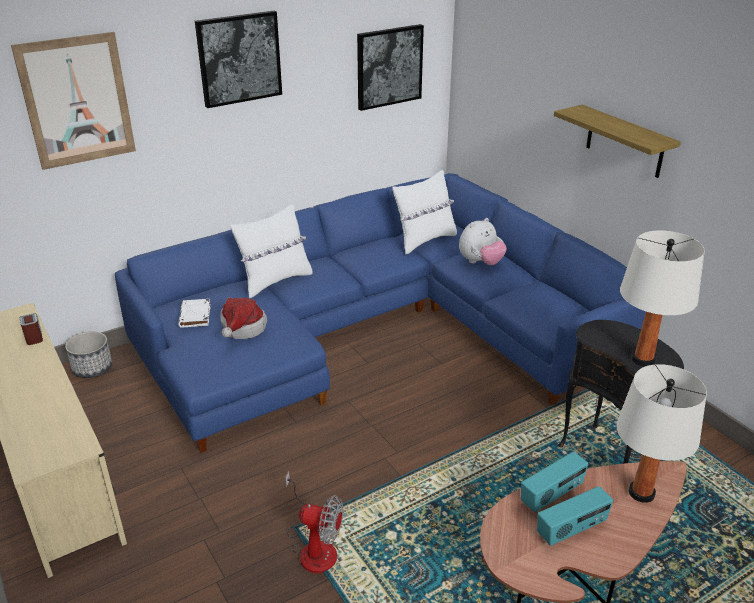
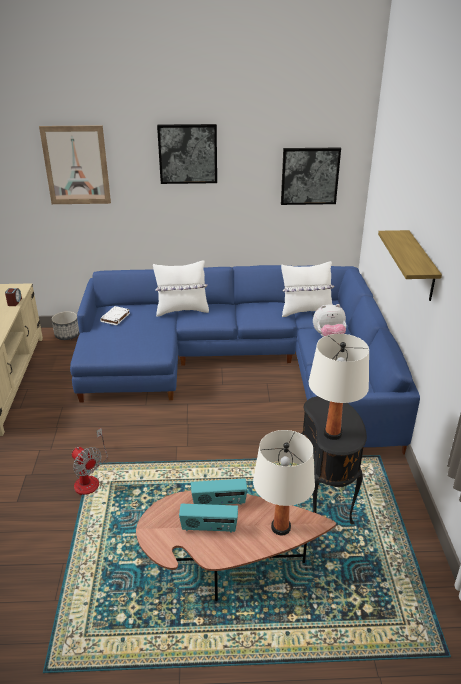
camera: 30 degrees right, 0 degrees up
hat [220,298,267,339] -> none

